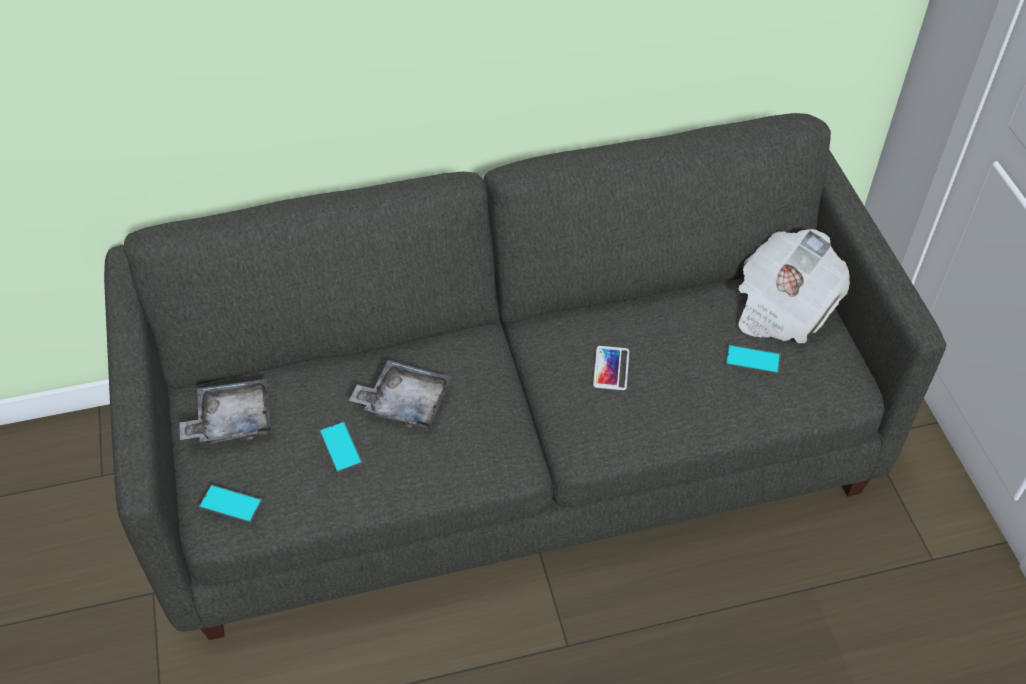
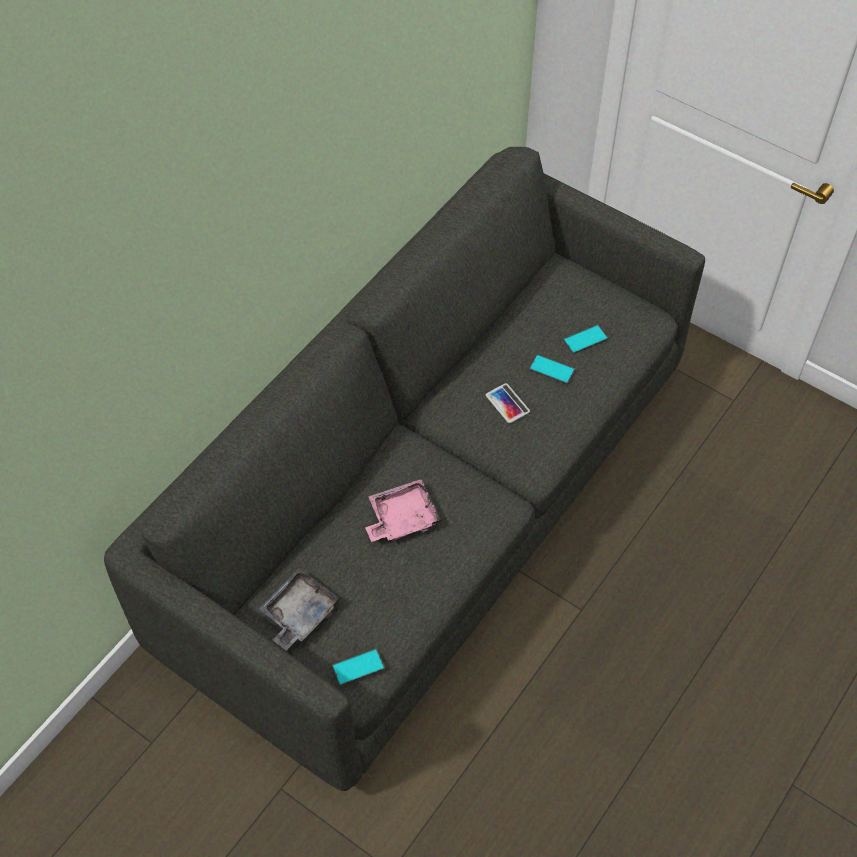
camera: 40 degrees left, 5 degrees up
phone [319,421,363,474] -> phone moved to [529,354,575,385]
grey tray [349,360,451,428] -> pink tray [365,479,442,542]
newspaper [738,229,850,344] -> none

